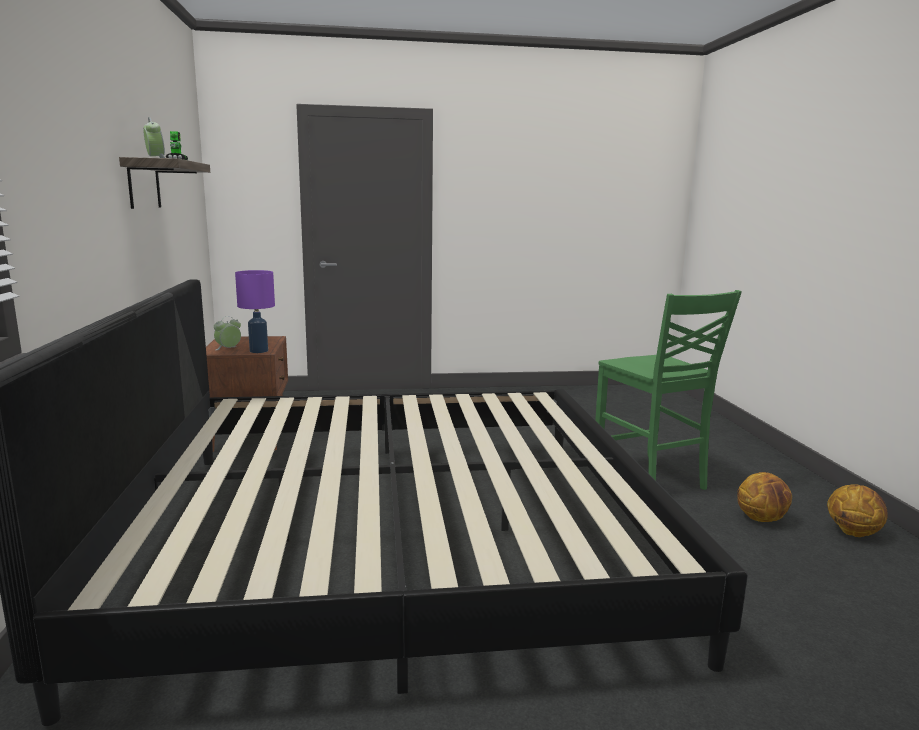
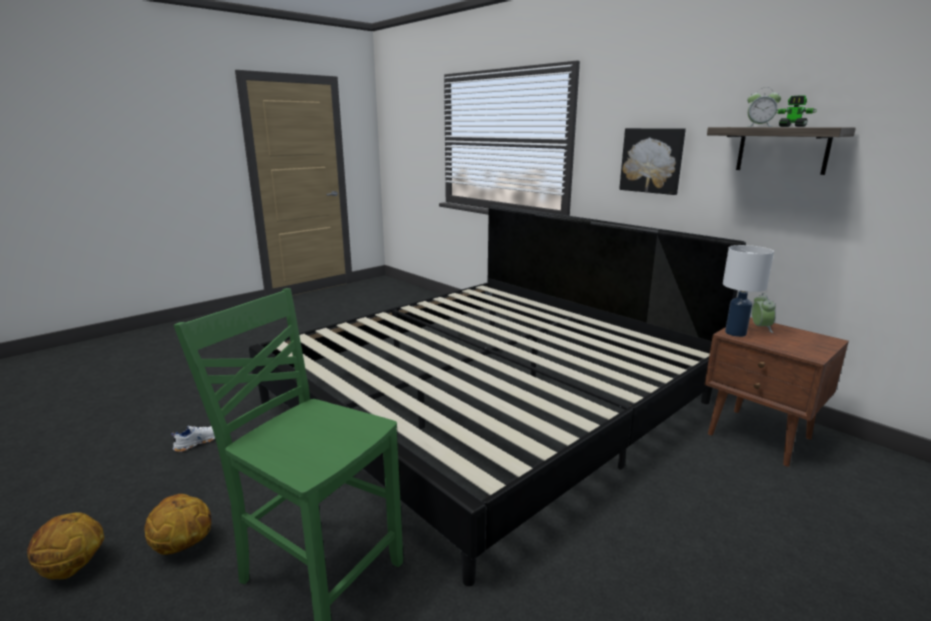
camera: 145 degrees right, 5 degrees up
purple table lamp [235,270,275,353] -> white table lamp [723,245,774,337]
none -> white shoe [171,426,215,452]
none -> picture [619,128,686,195]

